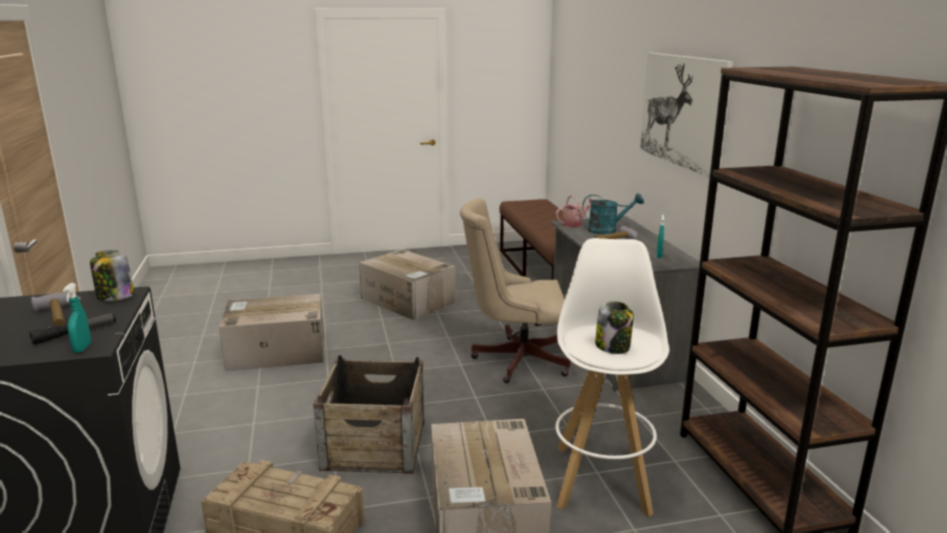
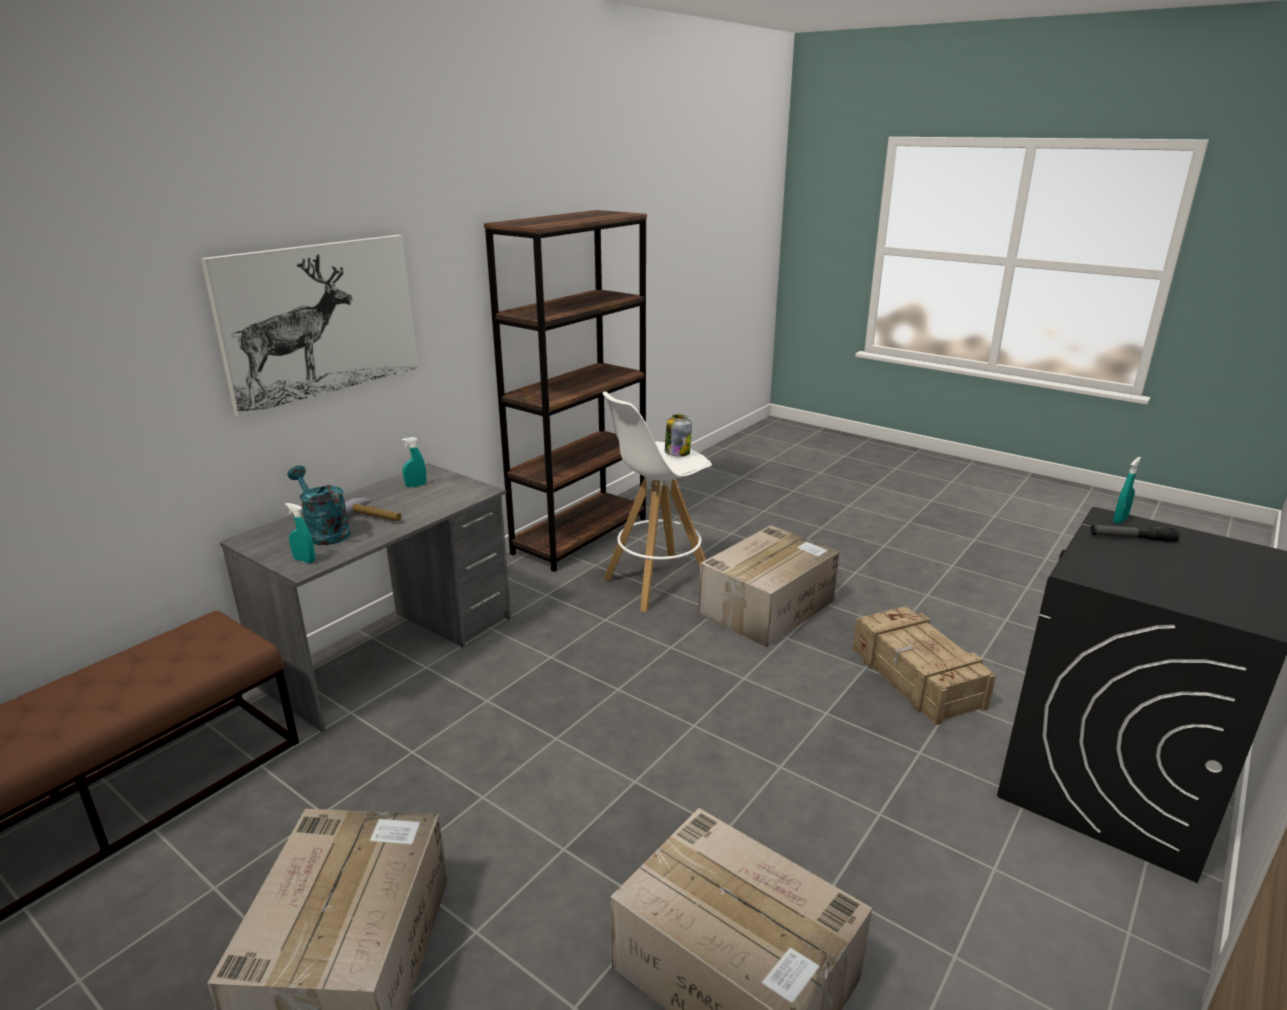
camera: 130 degrees left, 5 degrees up
hammer [31,293,82,326] -> none
jar [90,250,134,301] -> none
crate [313,355,425,474] -> none
beige office chair [460,198,571,383] -> none
watering can [556,195,593,227] -> turquoise spray bottle [285,503,315,563]

